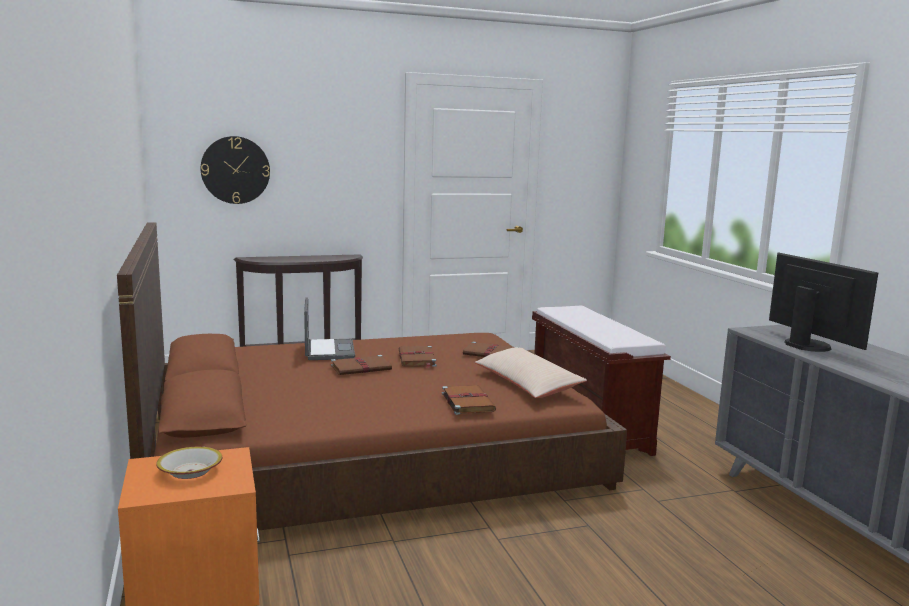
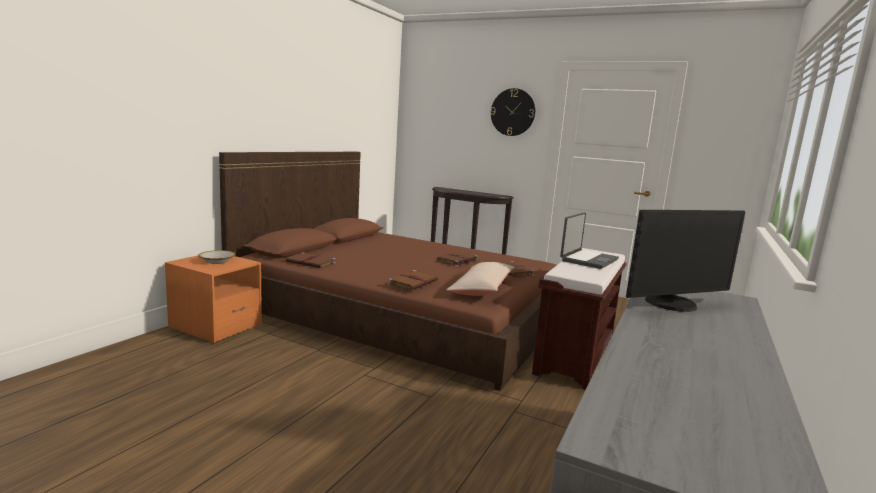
camera: 45 degrees right, 0 degrees up
wall clock [201,136,270,204] -> wall clock moved to [491,88,535,136]
laptop [304,297,355,360] -> laptop moved to [560,212,619,269]
brown book [331,355,392,375] -> brown book moved to [286,252,336,268]
monitor [769,253,878,352] -> monitor turned 45 degrees clockwise [626,210,745,312]

